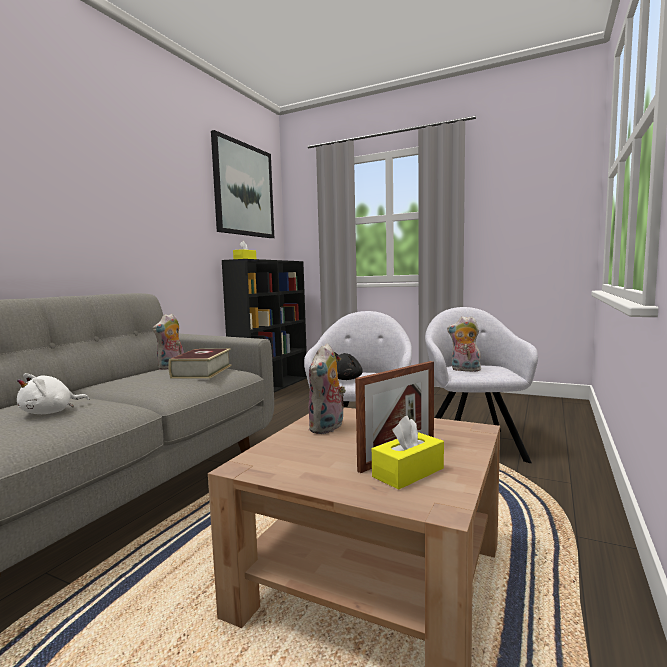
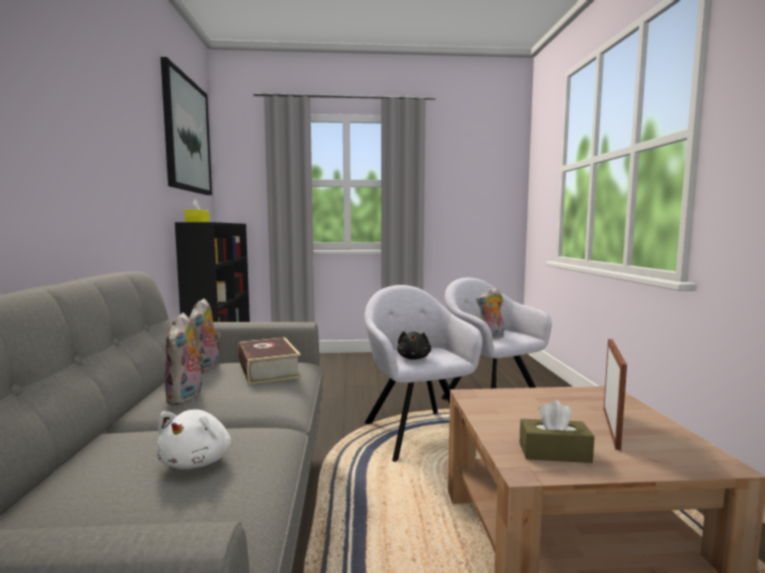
camera: 30 degrees left, 0 degrees up
plush toy [308,343,346,434] -> plush toy moved to [165,312,206,405]
yellow tissue box [372,416,444,490] -> none
none -> brown tissue box [520,400,595,463]

